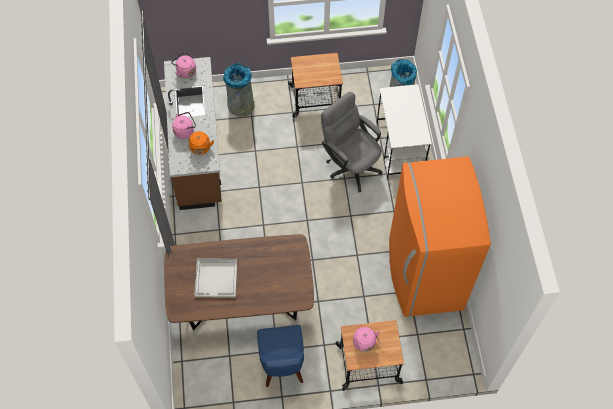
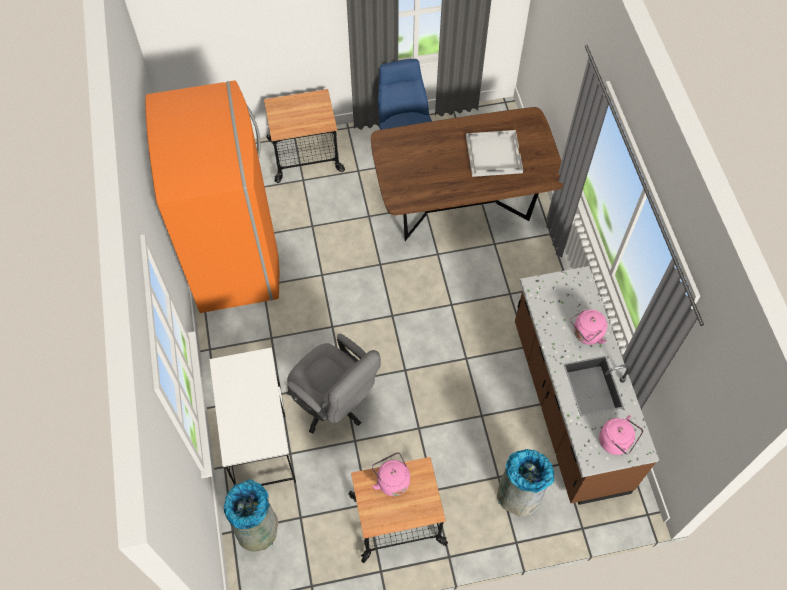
camera: 175 degrees right, 0 degrees up
orange kettle [188,131,214,155] -> none
pink kettle [353,327,380,352] -> pink kettle moved to [372,452,410,496]

